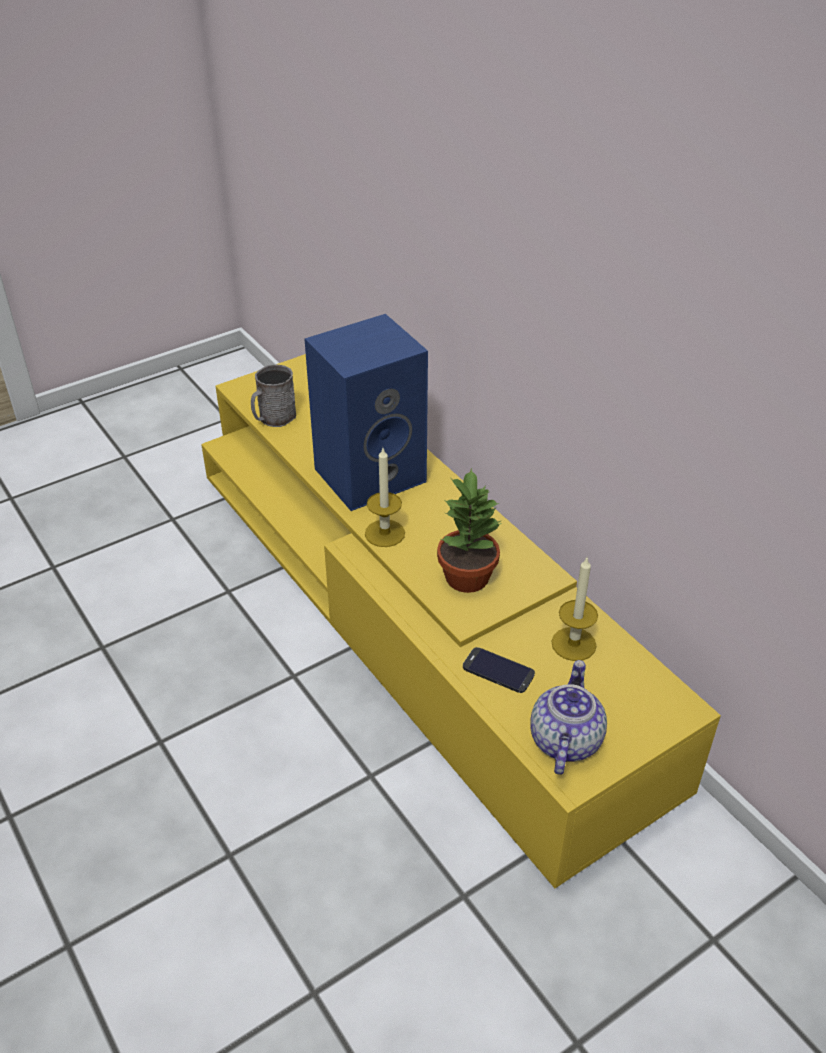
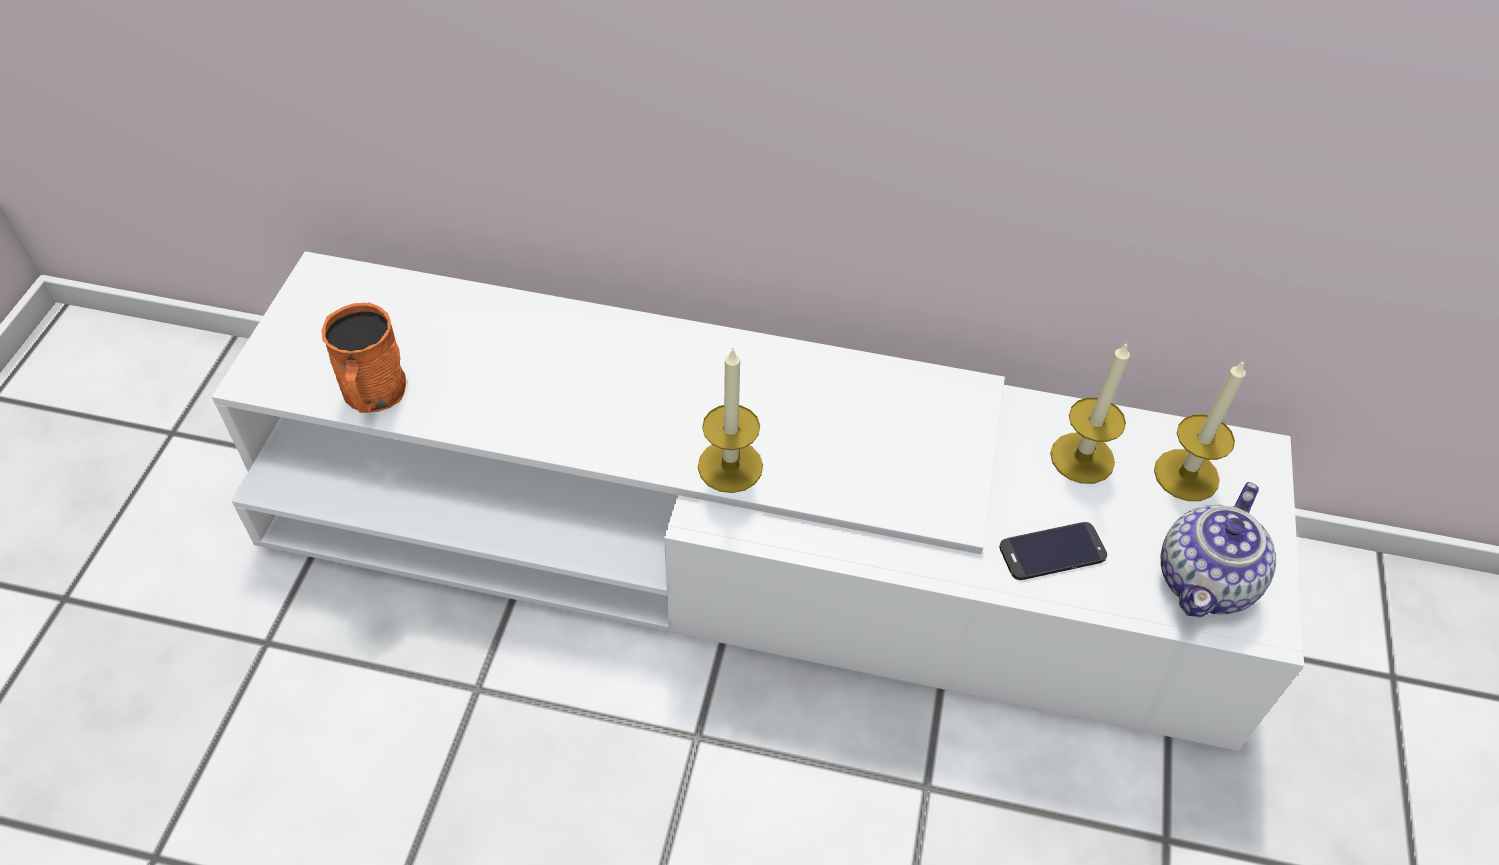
camera: 45 degrees left, 10 degrees up
yellow tv stand [201,354,721,888] -> white tv stand [212,251,1304,751]
grey mug [251,365,296,427] -> orange mug [321,303,406,413]
blue speaker [304,314,428,511] -> none
potted plant [437,468,502,593] -> none
teapot [530,660,607,775] -> teapot turned 120 degrees counterclockwise [1161,482,1276,617]
none -> candle [1154,360,1246,501]

